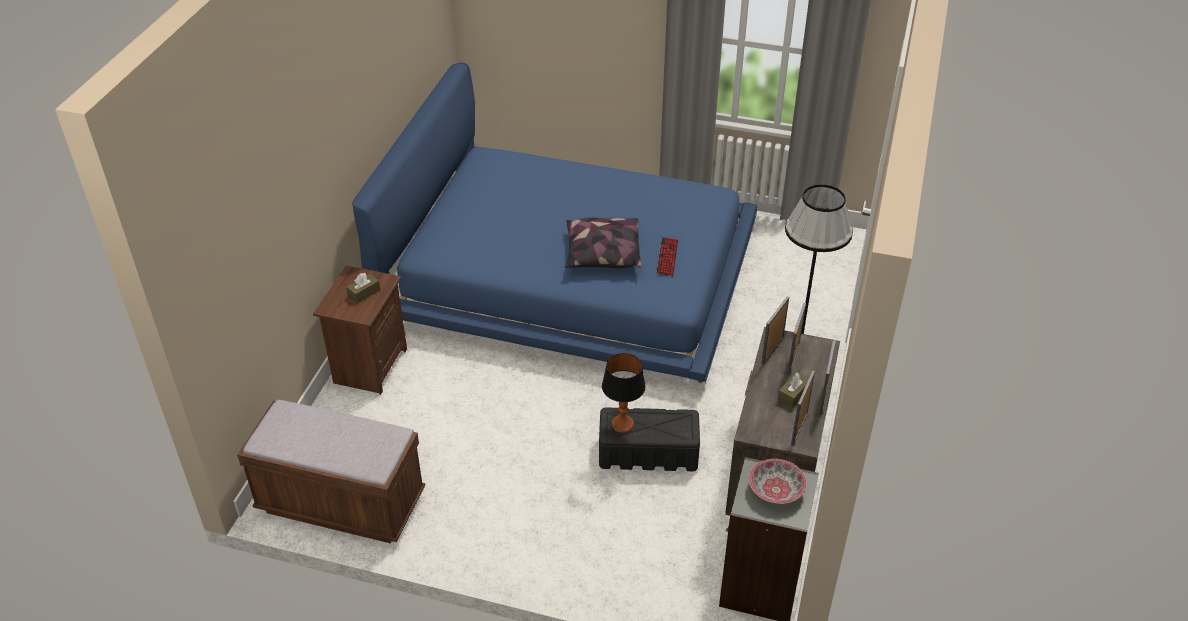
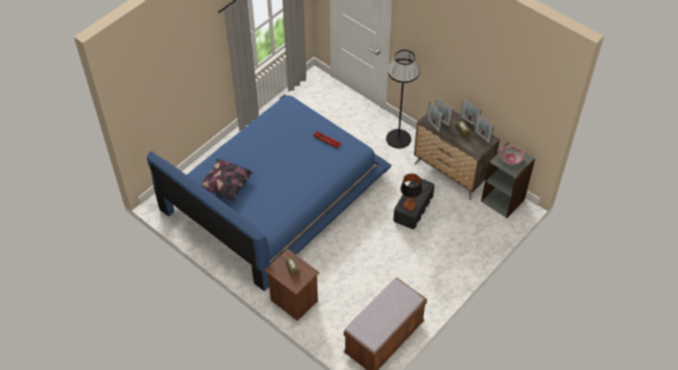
camera: 65 degrees left, 10 degrees up
pillow [565,218,642,268] -> pillow moved to [201,159,254,202]

